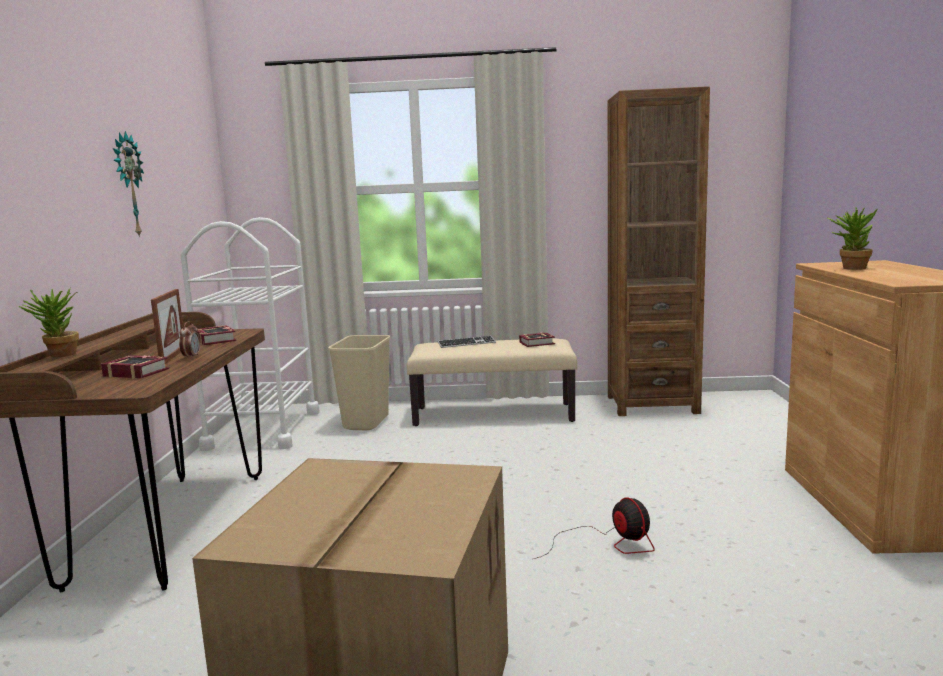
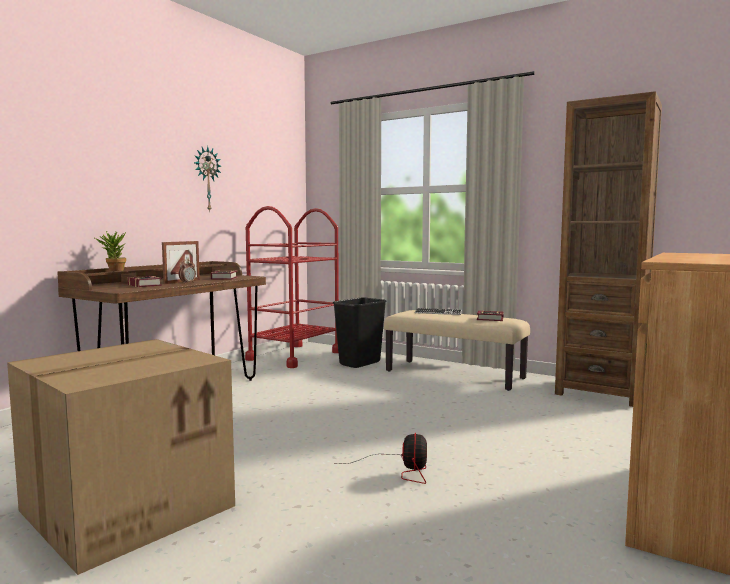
camera: 30 degrees right, 5 degrees down
white cart [180,217,320,451] -> red cart [245,206,339,368]
beige trash can [328,335,391,430] -> black trash can [333,298,387,368]
potted plant [827,207,878,270] -> none

